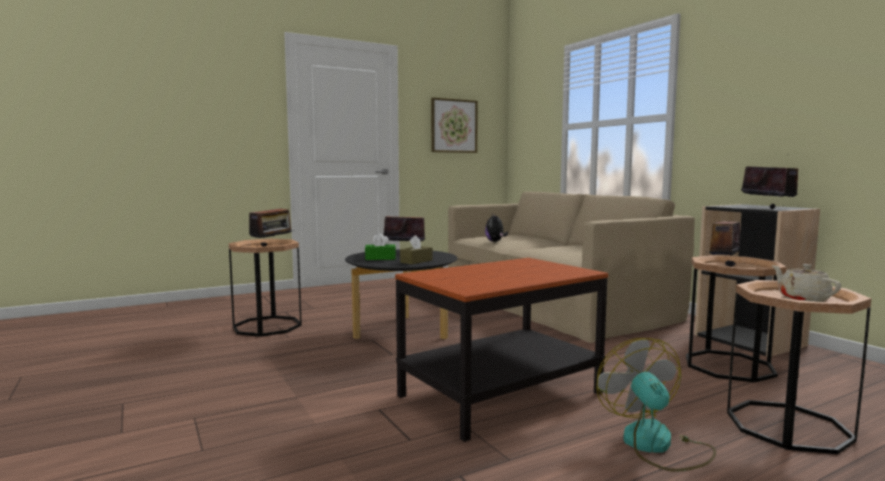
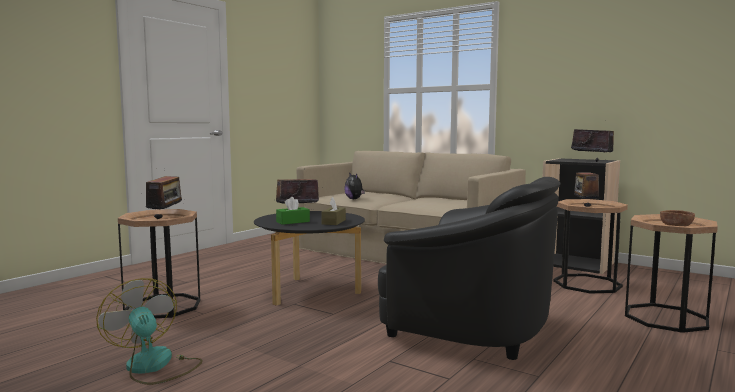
camera: 25 degrees left, 0 degrees up
side table [395,258,608,442] -> black armchair [378,177,561,360]
picture [431,98,478,153] -> none
fan [596,338,716,472] -> fan moved to [96,278,203,385]
beige teapot [772,264,841,302] -> brown bowl [660,210,695,226]

